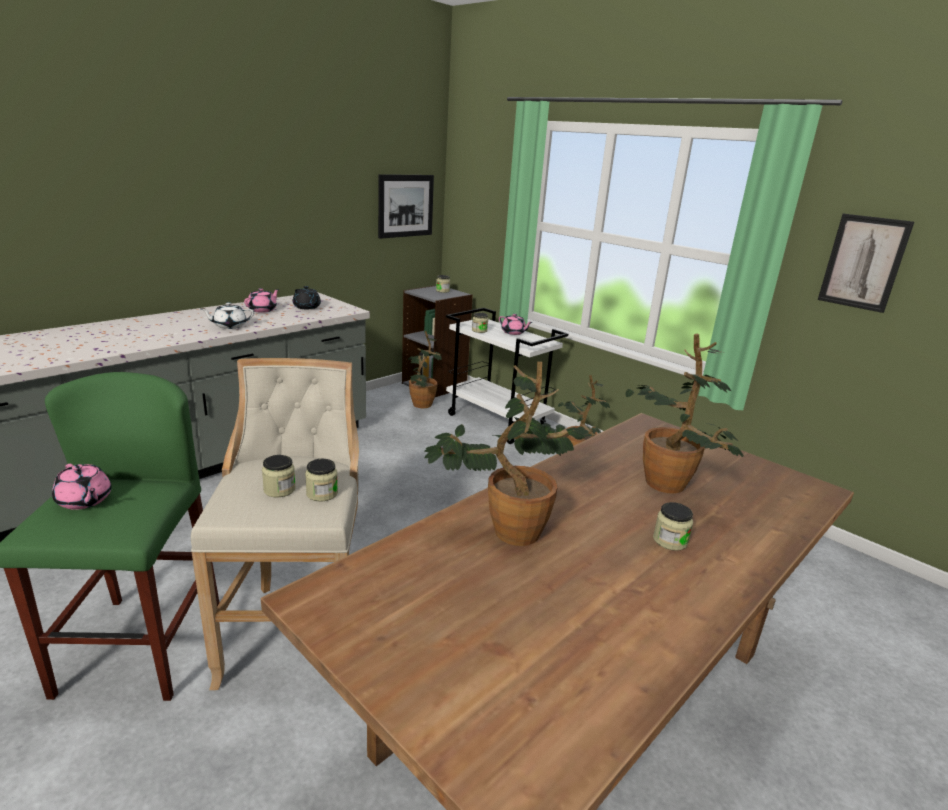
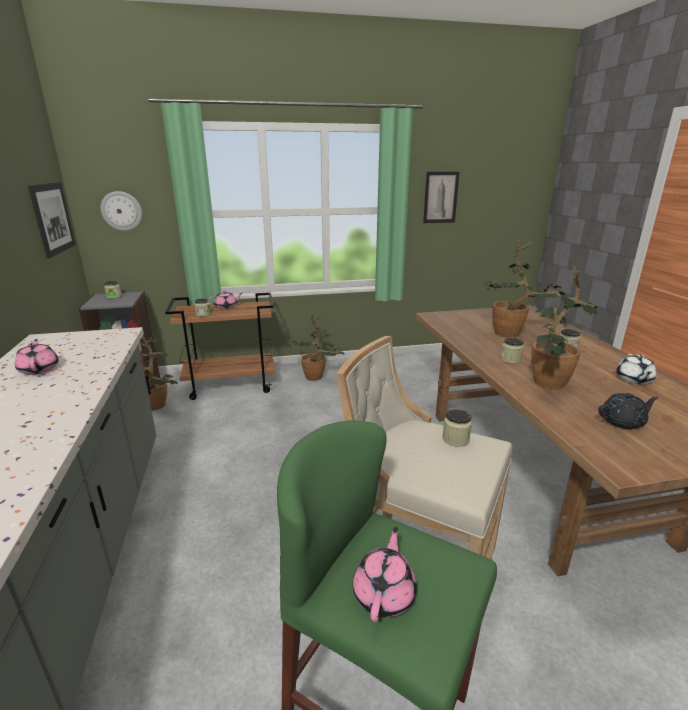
camera: 55 degrees left, 0 degrees up
pink teapot [52,464,112,510] -> pink teapot turned 60 degrees counterclockwise [353,527,417,622]
white teapot [201,302,254,329] -> white teapot moved to [616,354,656,384]
jar [262,455,296,497] -> jar moved to [501,338,524,364]
black teapot [293,286,321,309] -> black teapot moved to [598,393,659,429]
white cart [446,308,568,444] -> brown cart [165,292,275,400]
none -> wall clock [101,191,142,231]

